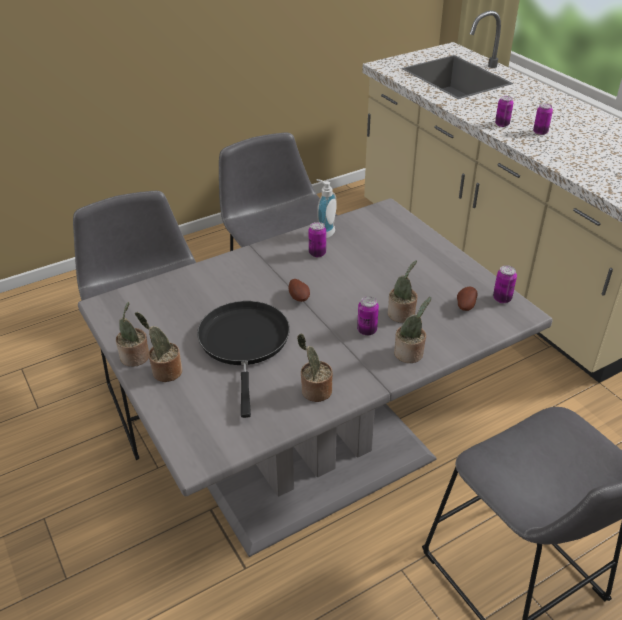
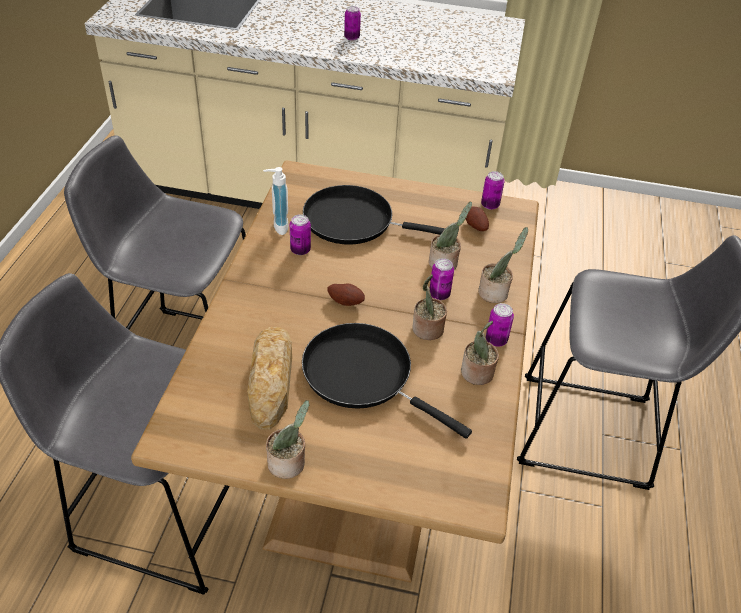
camera: 50 degrees left, 5 degrees up
grey dining table [78,198,553,557] -> brown dining table [131,160,539,583]
potted plant [135,312,182,382] -> potted plant moved to [412,275,447,340]
can [495,96,513,127] -> can moved to [486,303,514,347]
none -> bread [247,327,292,430]
none -> black frying pan [303,185,445,245]

